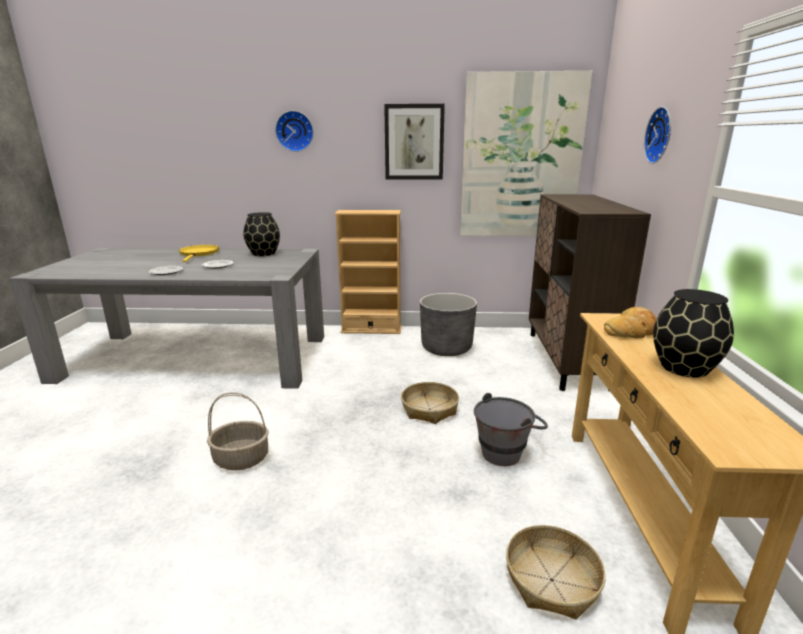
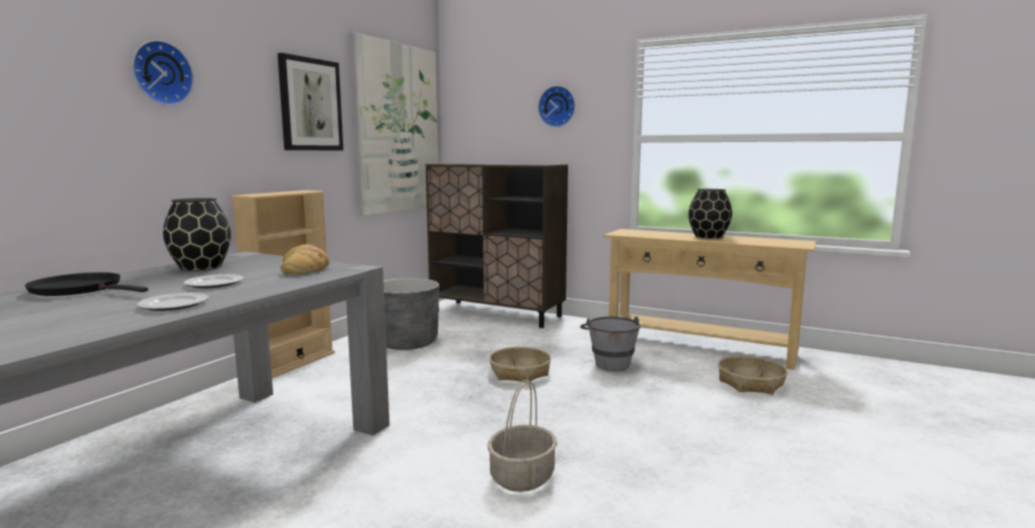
camera: 65 degrees left, 10 degrees down
yellow frying pan [179,245,219,262] -> black frying pan [25,272,148,296]
bread [604,307,657,338] -> bread moved to [281,244,329,275]

